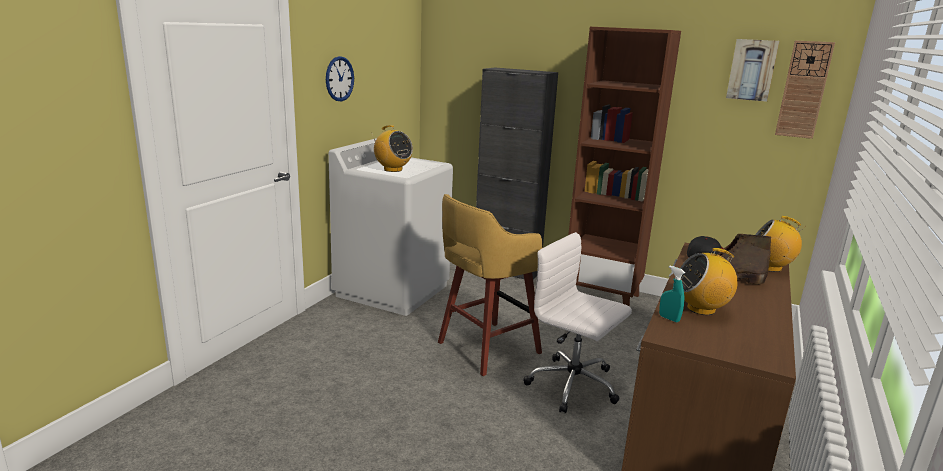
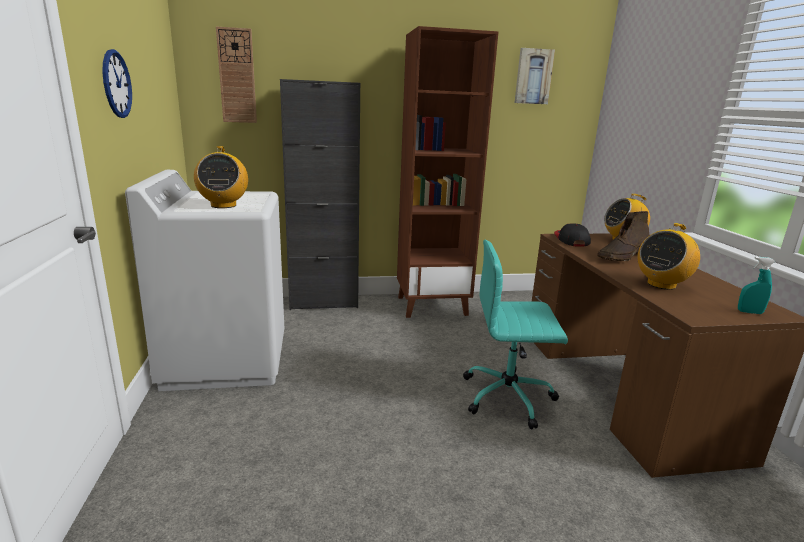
camera: 35 degrees left, 0 degrees up
radio [371,125,413,172] -> radio turned 75 degrees clockwise [194,146,248,208]
yellow stool [438,194,543,376] -> none
white office chair [523,232,632,413] -> turquoise office chair [463,240,568,429]
turquoise spray bottle [659,265,685,322] -> turquoise spray bottle moved to [738,257,775,314]
wall clock [775,40,835,139] -> wall clock moved to [216,27,257,123]

